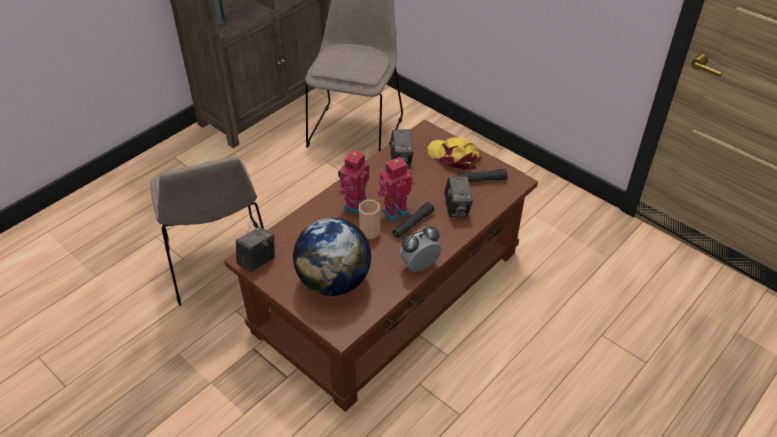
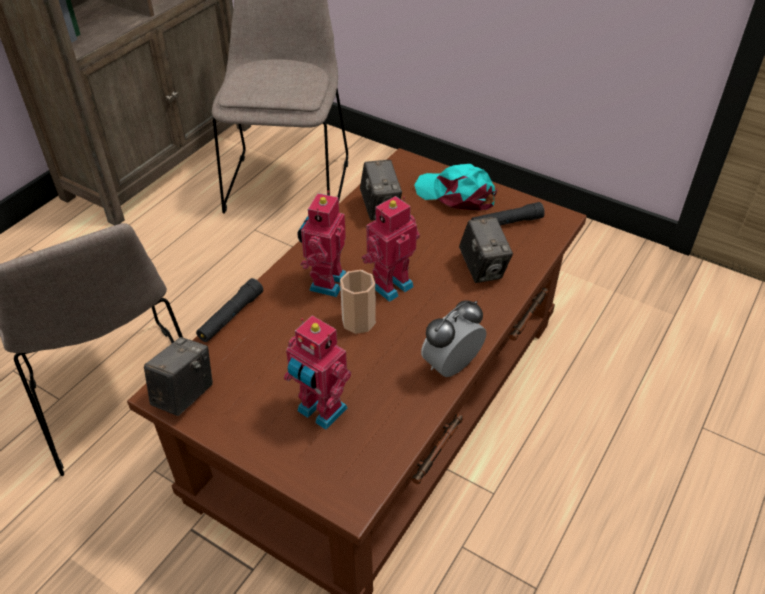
camera: 10 degrees left, 0 degrees up
globe [293,218,371,296] -> toy robot [284,316,351,430]
black flashlight [392,202,434,238] -> black flashlight moved to [196,278,263,342]
yellow cap [427,137,482,170] -> turquoise cap [414,164,497,211]

